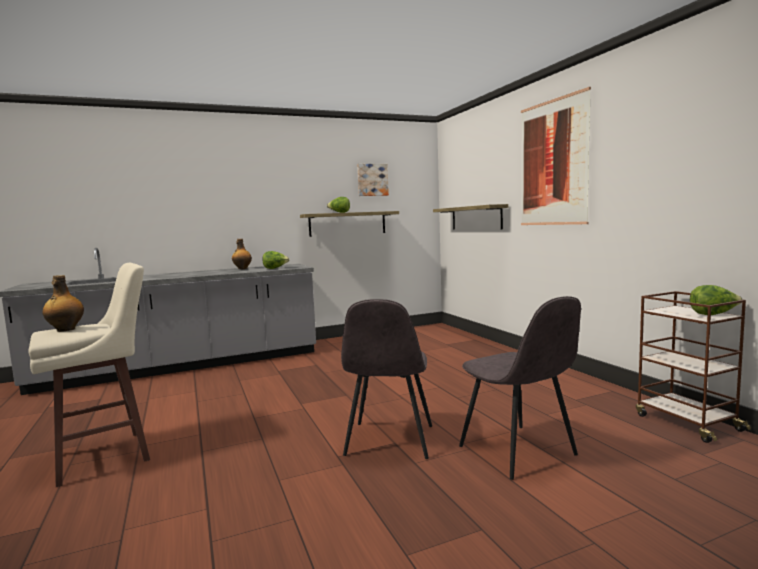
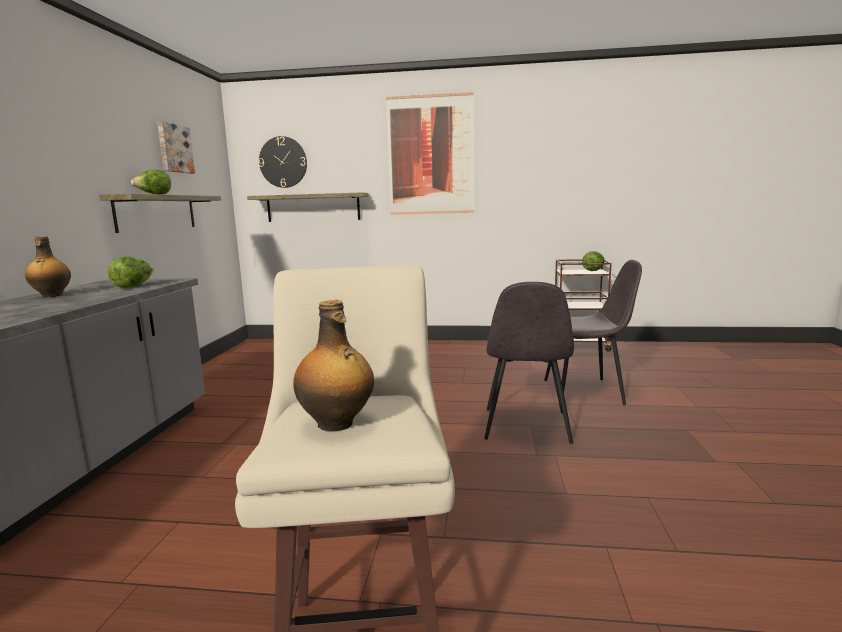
camera: 60 degrees left, 5 degrees up
grey chair [341,299,432,459] -> grey chair turned 60 degrees clockwise [484,282,574,444]
none -> wall clock [259,136,307,188]

